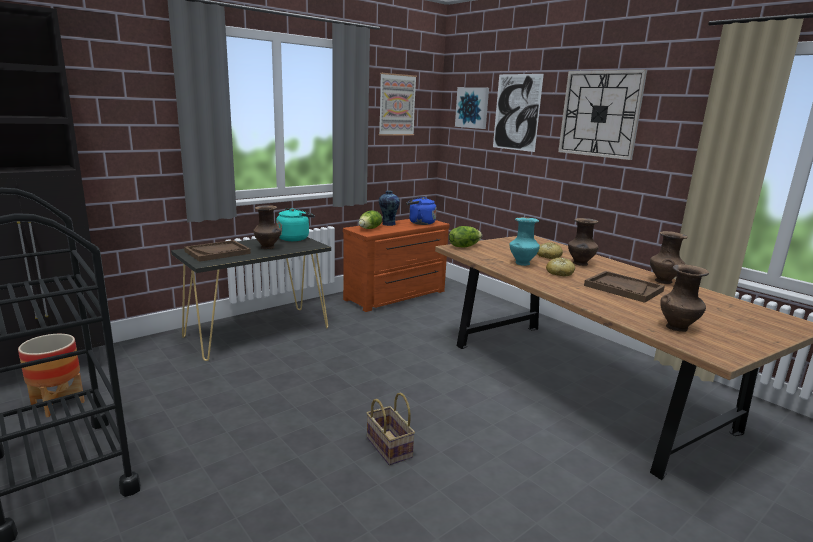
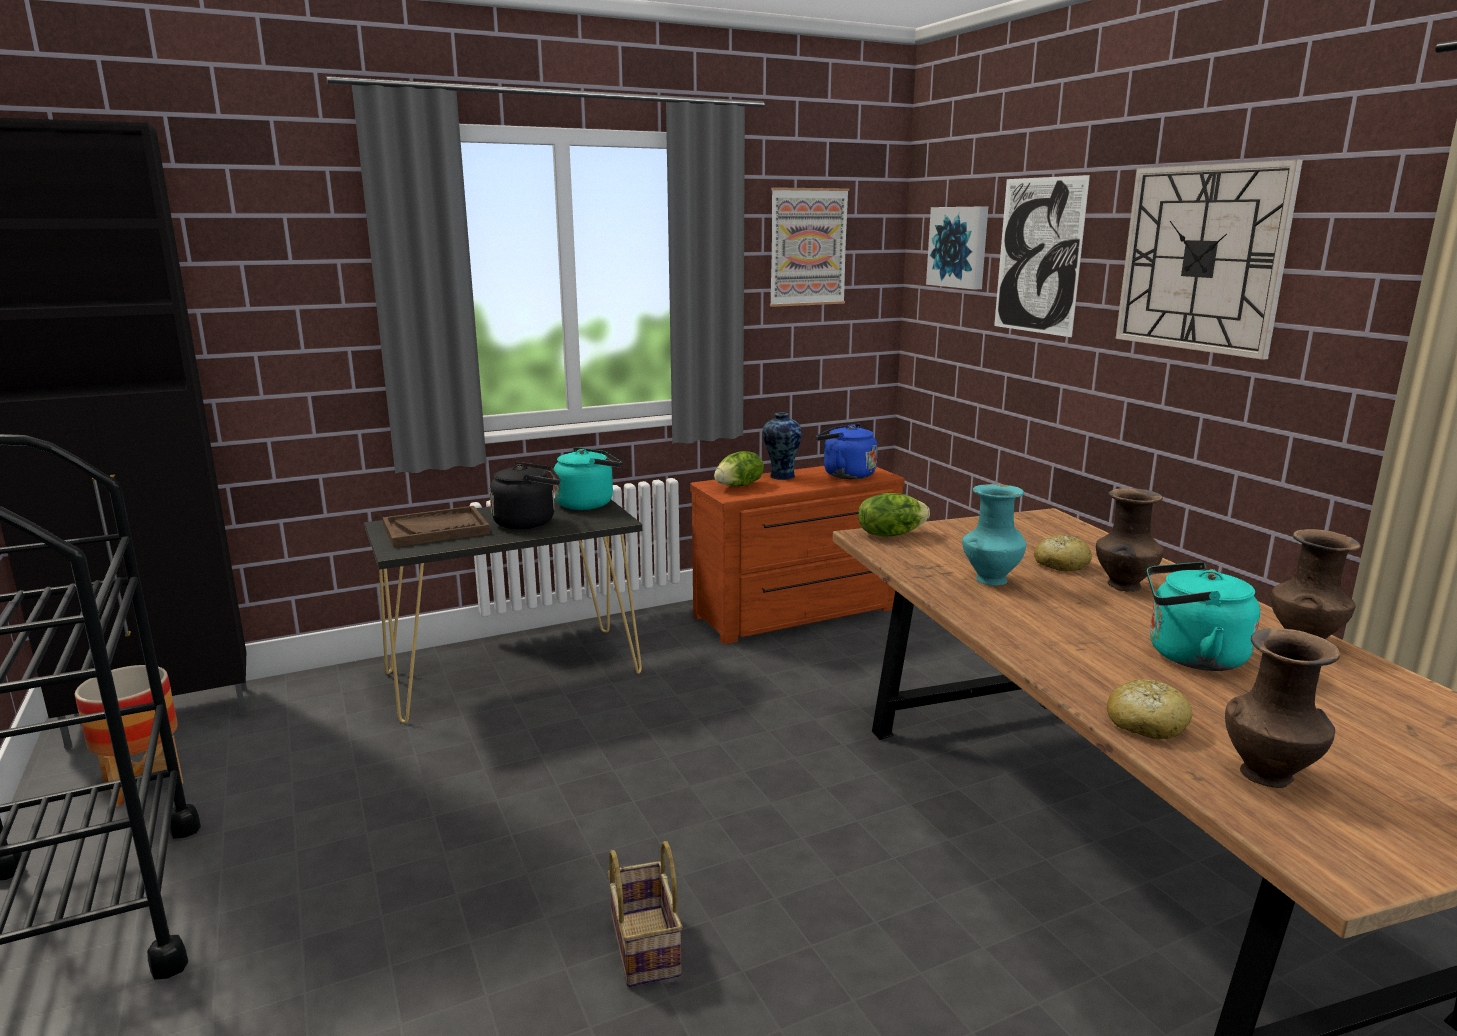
camera: 15 degrees right, 0 degrees up
brown vase [253,205,281,249] -> black kettle [489,462,560,529]
bread [546,258,575,276] -> bread moved to [1107,679,1193,739]
brown tray [584,271,665,303] -> turquoise kettle [1147,562,1260,671]

